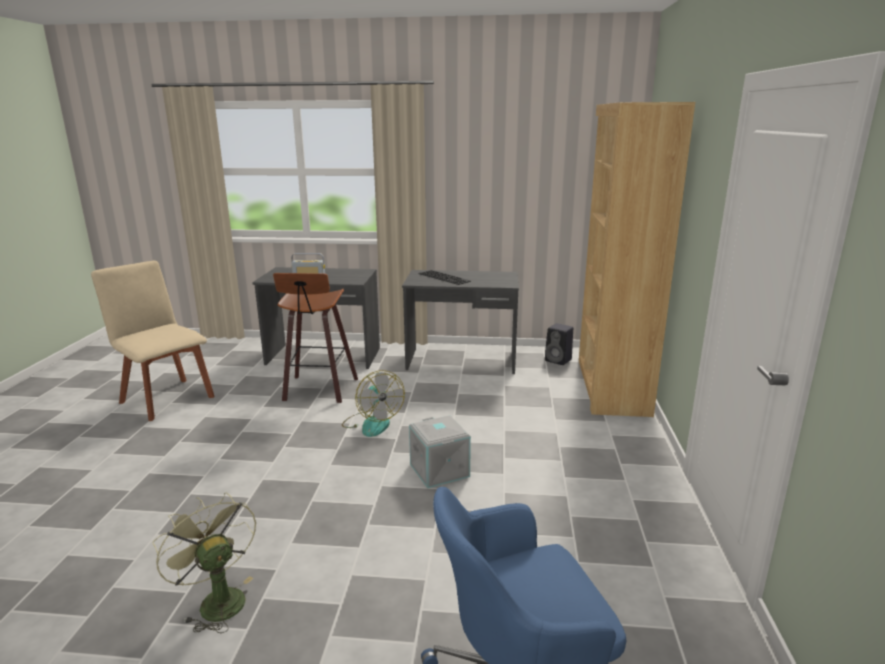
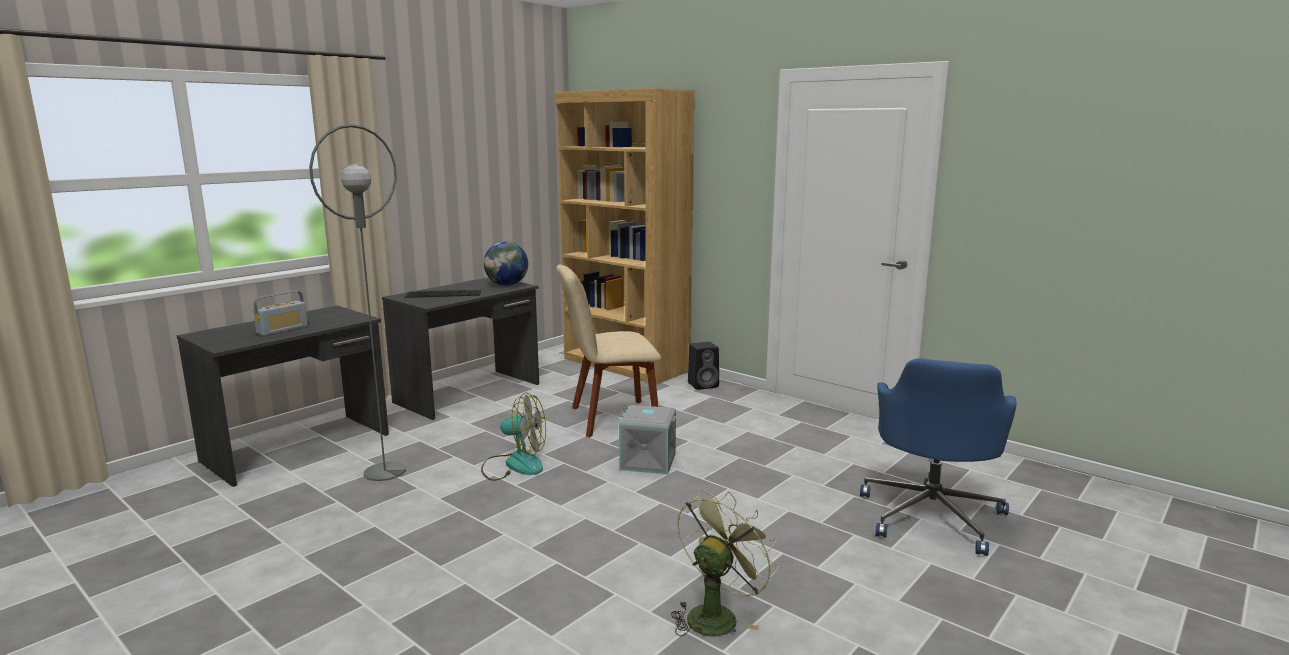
camera: 55 degrees left, 5 degrees down
beige chair [91,261,215,421] -> beige chair moved to [556,264,662,438]
green fan [152,492,256,633] -> green fan turned 135 degrees clockwise [671,491,779,637]
stool [273,273,358,403] -> grey floor lamp [309,124,406,481]
black speaker [545,323,573,365] -> black speaker moved to [688,342,719,390]
none -> globe [484,242,528,286]

